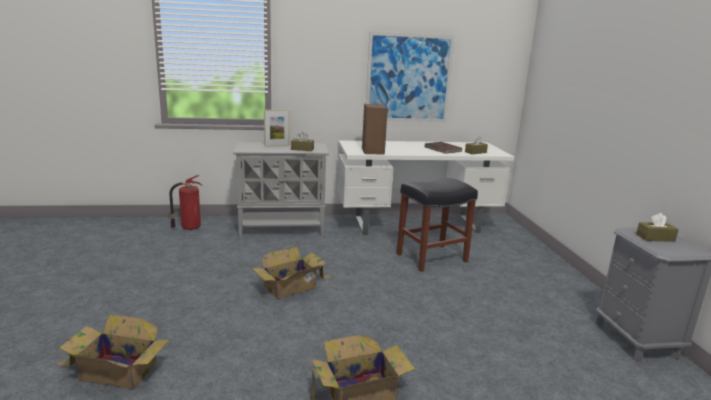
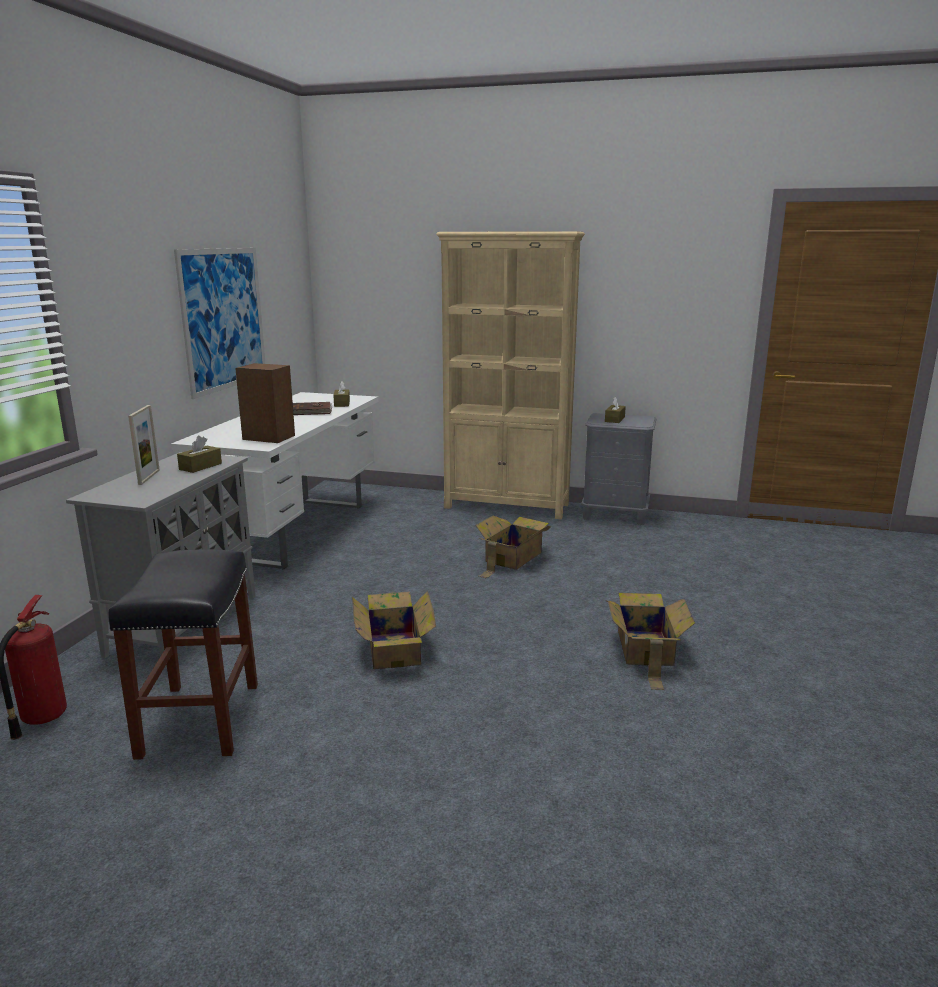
camera: 65 degrees left, 0 degrees up
cardboard box [55,314,169,389] -> cardboard box moved to [475,516,551,579]
black stool [396,178,478,272] -> black stool moved to [108,549,258,760]
none -> beige bookcase [436,231,585,519]

